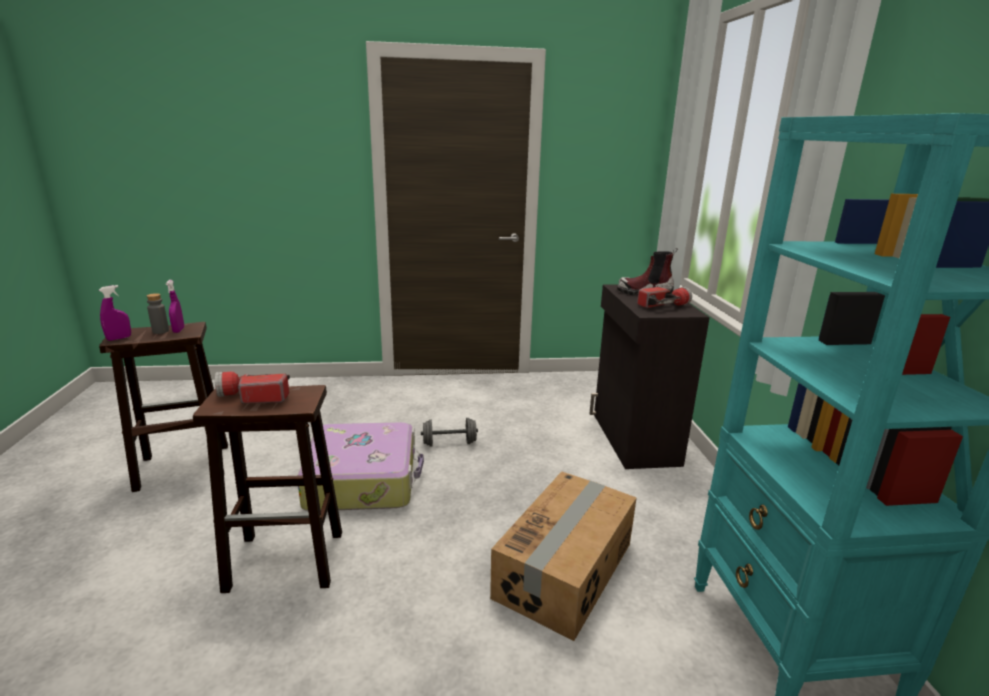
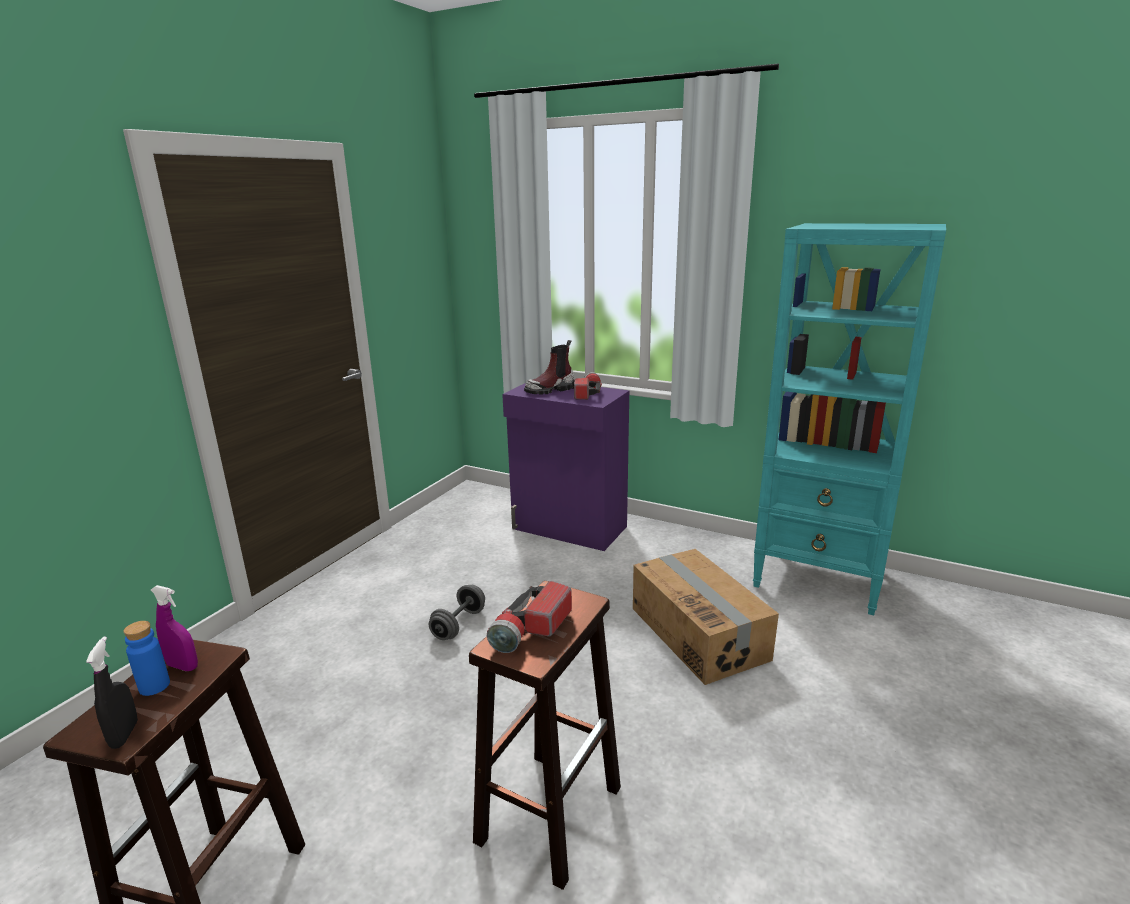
camera: 55 degrees left, 0 degrees up
purple spray bottle [99,285,131,341] -> black spray bottle [86,636,138,749]
grey bottle [147,293,169,334] -> blue bottle [123,621,170,696]
suitcase [297,422,424,511] -> none
black cabinet [589,285,710,469] -> purple cabinet [502,383,629,551]

